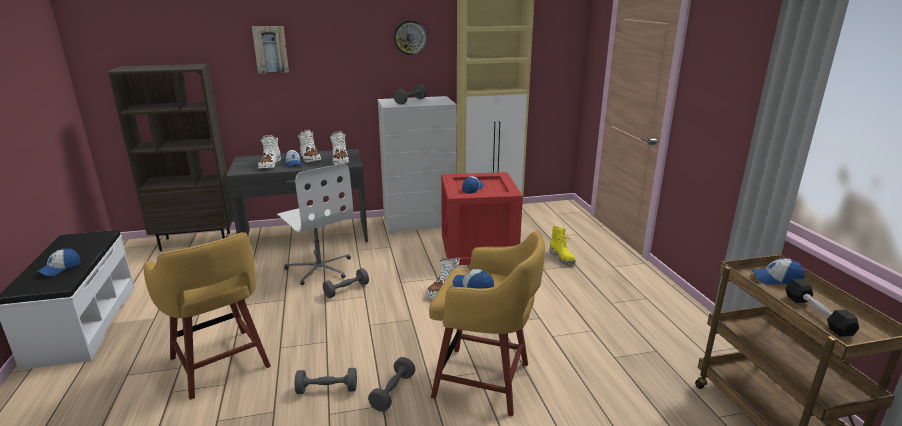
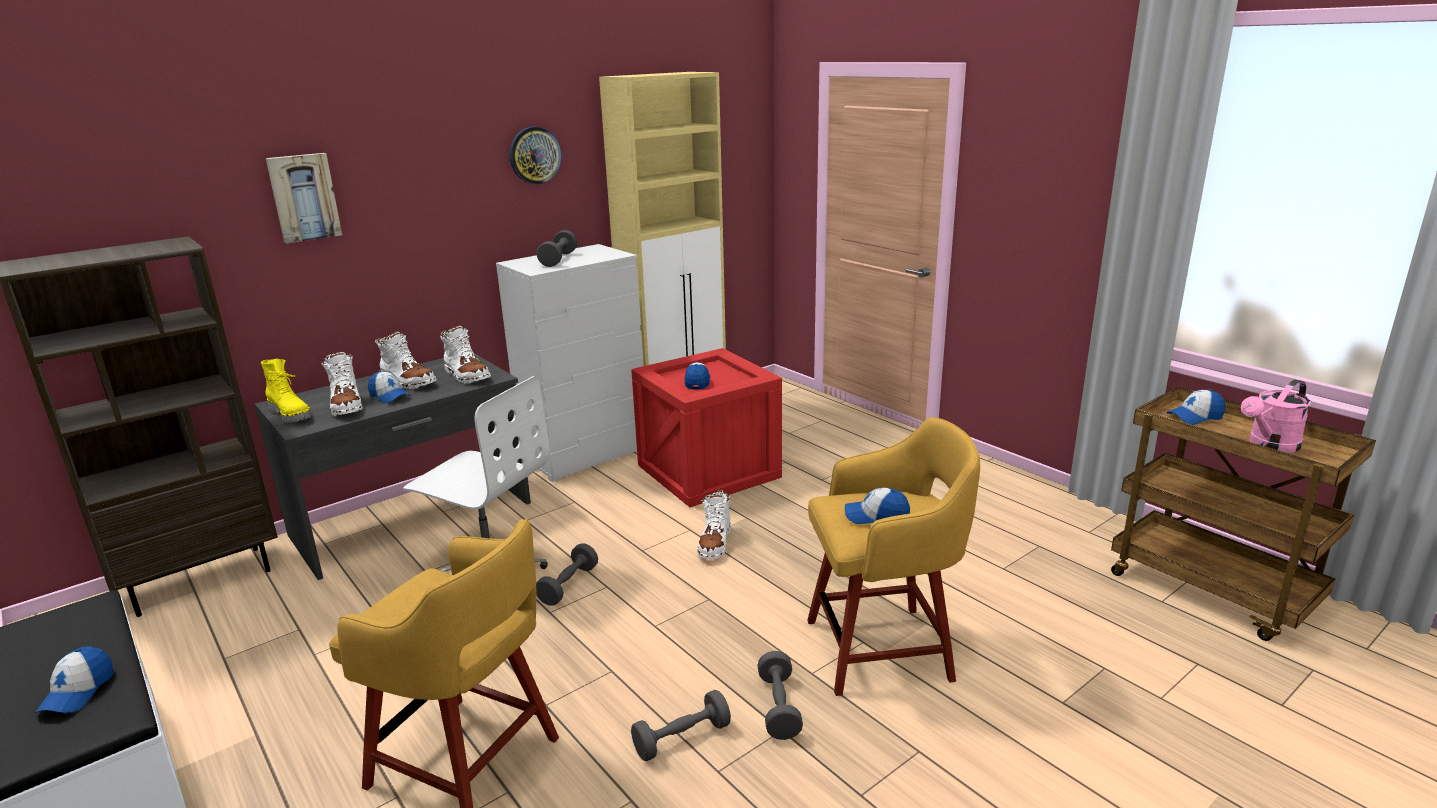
camera: 25 degrees left, 0 degrees up
yellow boot [550,226,575,265] -> yellow boot moved to [261,359,311,423]
black dumbbell [785,279,859,337] -> pink watering can [1241,379,1311,453]

